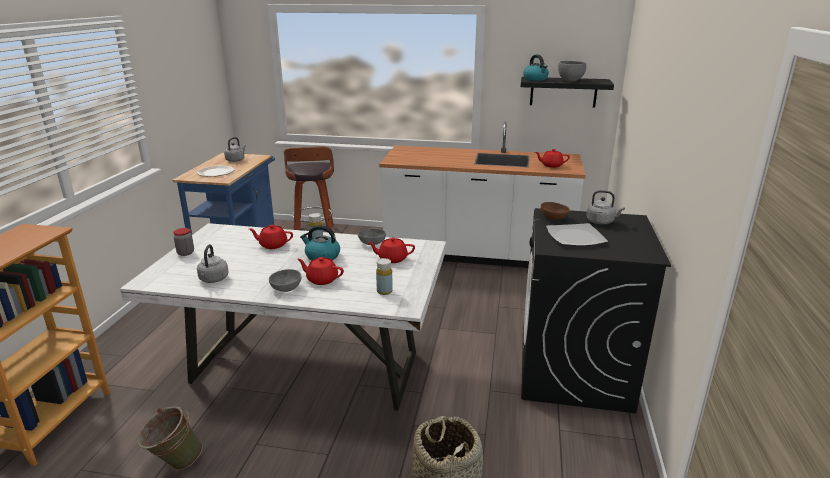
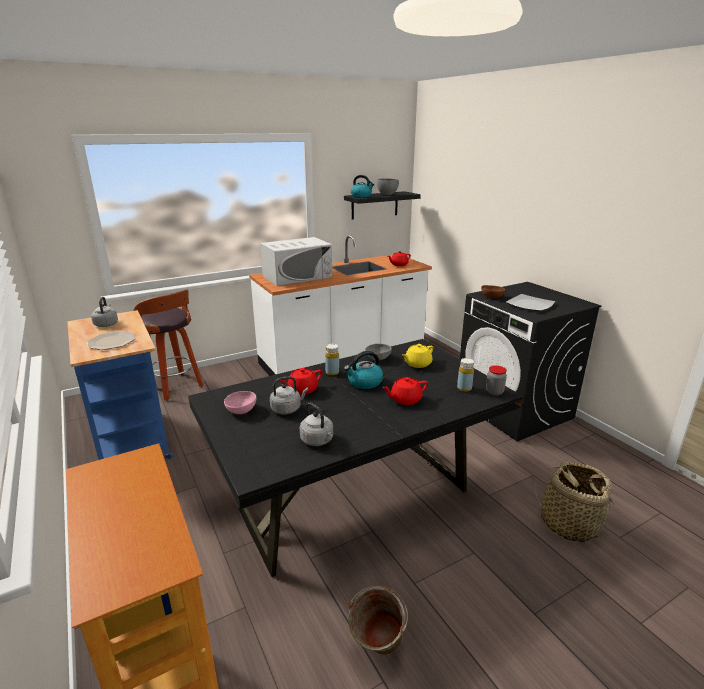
camera: 40 degrees left, 0 degrees up
white dining table [120,223,446,411] -> black dining table [188,339,523,577]
jar [173,228,194,256] -> jar moved to [486,365,507,395]
grey bowl [269,269,301,292] -> none
red teapot [367,237,415,263] -> yellow teapot [402,344,433,368]
grey kettle [586,190,625,225] -> grey kettle moved to [270,376,309,414]
none -> pink bowl [224,391,256,414]
none -> white microwave [260,237,332,286]

